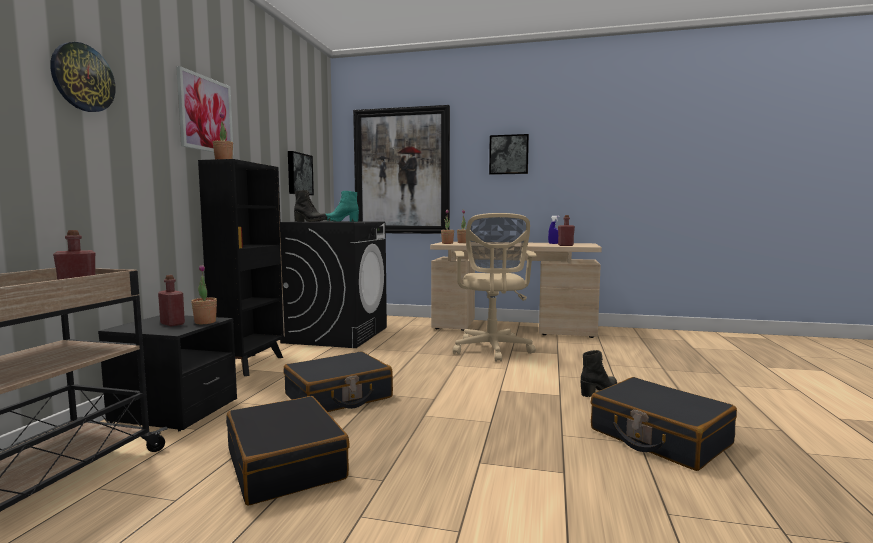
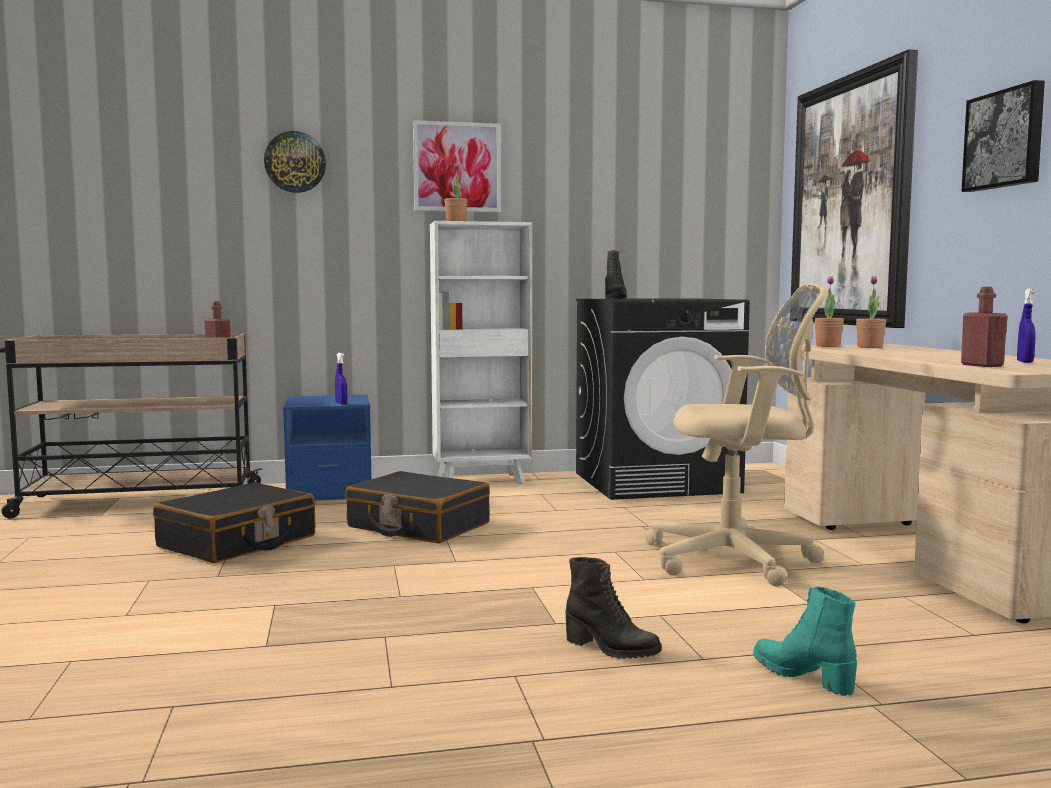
camera: 65 degrees right, 0 degrees up
black nightstand [98,315,237,431] -> blue nightstand [283,395,372,501]
red bottle [158,275,185,326] -> none
potted plant [191,265,217,324] -> blue spray bottle [335,353,347,404]
black bookcase [198,159,285,376] -> white bookcase [430,221,532,485]
picture [288,151,314,195] -> none
turquoise boot [326,191,359,222] -> turquoise boot moved to [753,586,857,696]
beige office chair [453,213,537,362] -> beige office chair turned 150 degrees counterclockwise [645,283,827,586]
black suitcase [591,377,737,471] -> none

